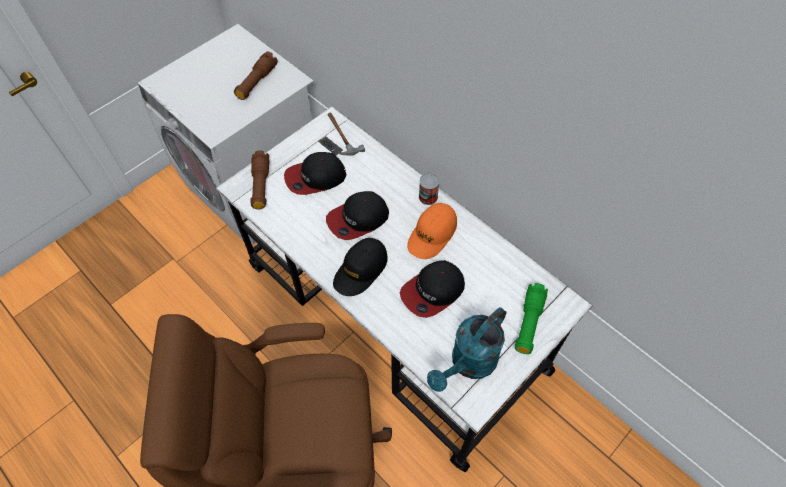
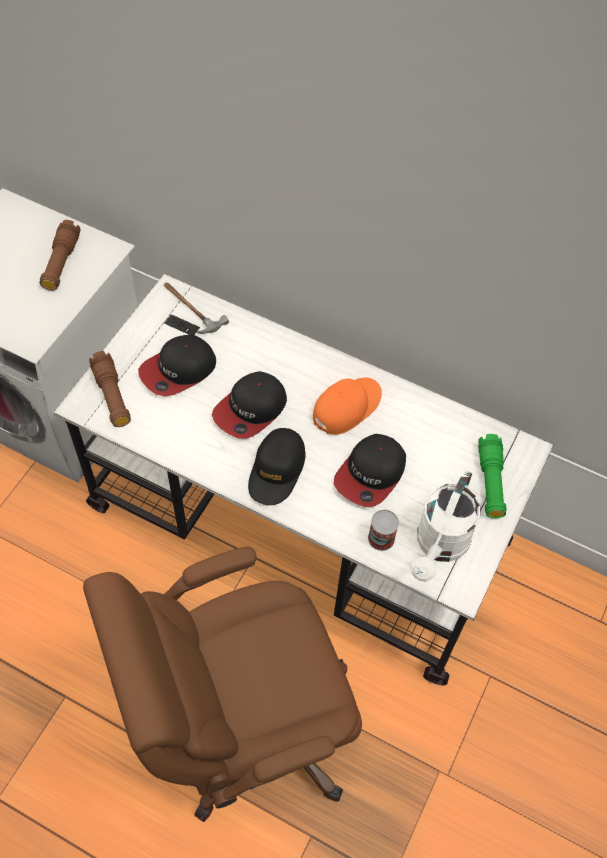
camera: 20 degrees left, 0 degrees up
orange cap [407,203,457,259] -> orange cap turned 150 degrees counterclockwise [313,377,382,435]
can [419,173,440,205] -> can moved to [368,510,399,551]
turquoise watering can [427,307,506,392] -> white watering can [410,470,480,582]

